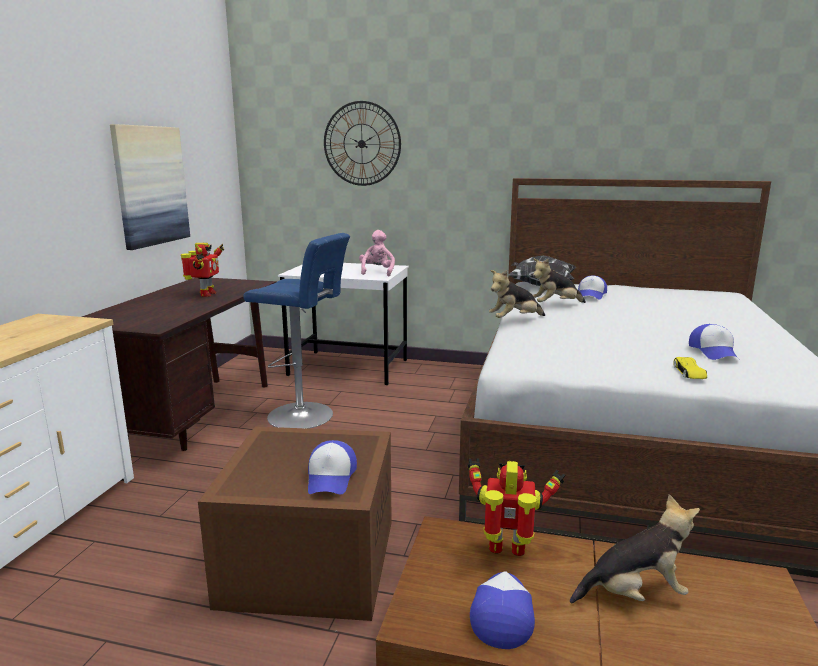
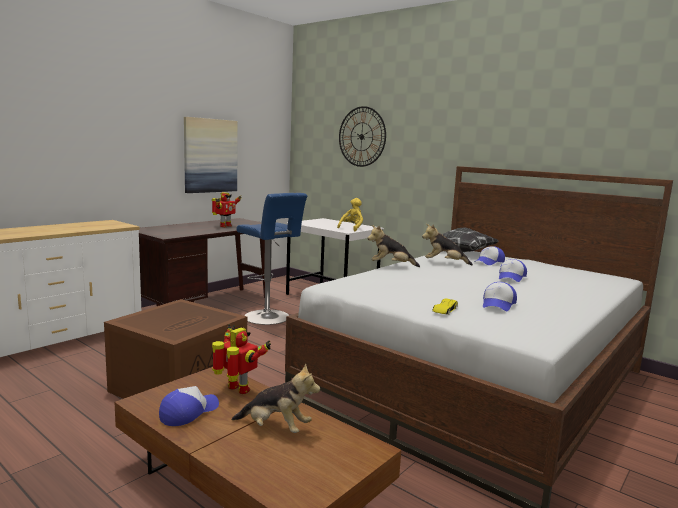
camera: 25 degrees right, 5 degrees down
cap [308,440,357,494] -> cap moved to [499,259,527,282]
pink plush toy [359,230,395,276] -> yellow plush toy [337,198,363,231]

